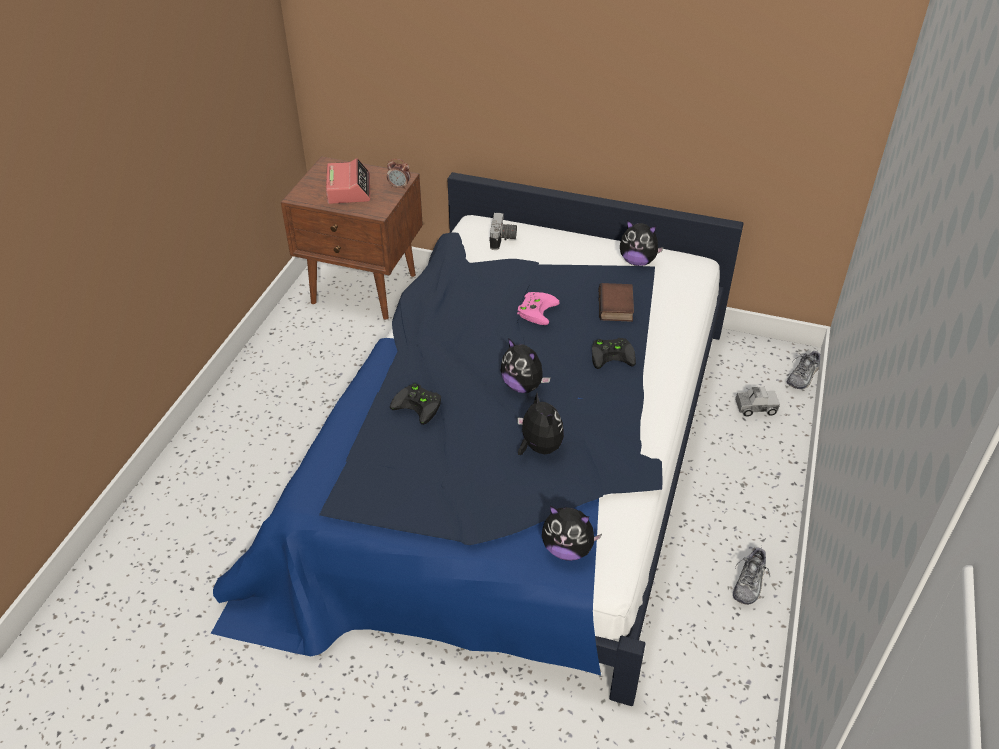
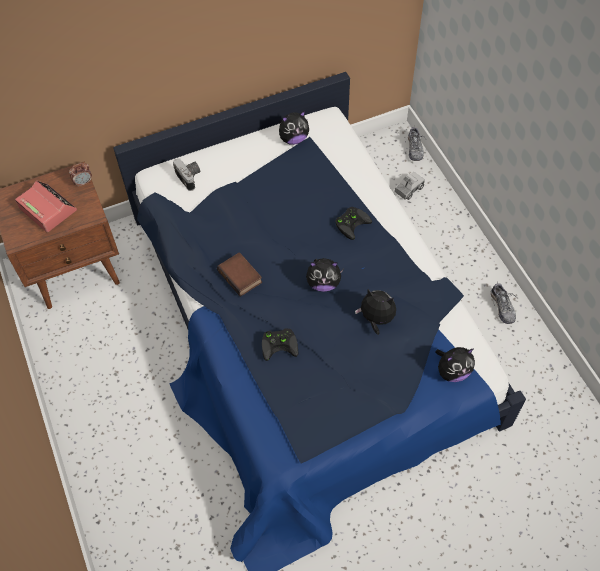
camera: 40 degrees left, 15 degrees up
pink game controller [517,292,560,325] -> none
book [598,283,634,322] -> book moved to [217,252,262,297]

